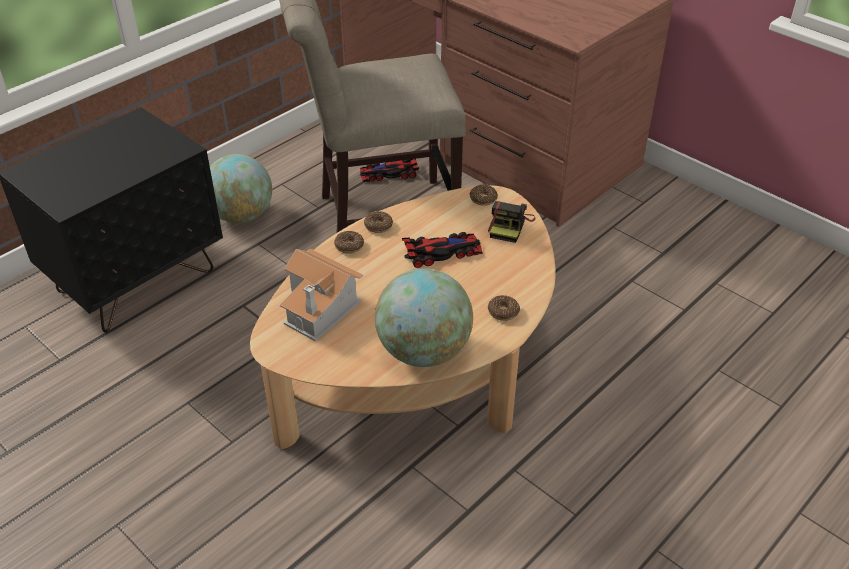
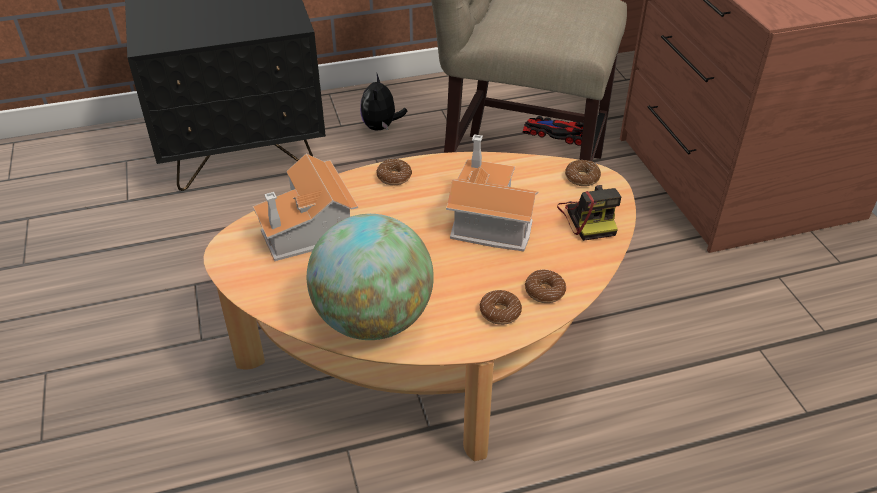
camera: 30 degrees right, 0 degrees up
globe [210,154,272,223] -> plush toy [360,74,407,131]
donut [364,211,393,233] -> donut moved to [525,270,566,303]
toy car [402,232,483,268] -> toy house [446,134,538,252]
camera [488,201,536,243] -> camera turned 60 degrees counterclockwise [557,185,621,241]

